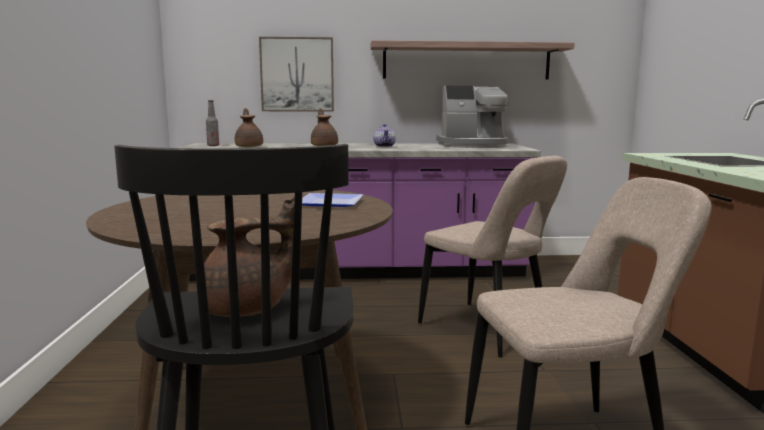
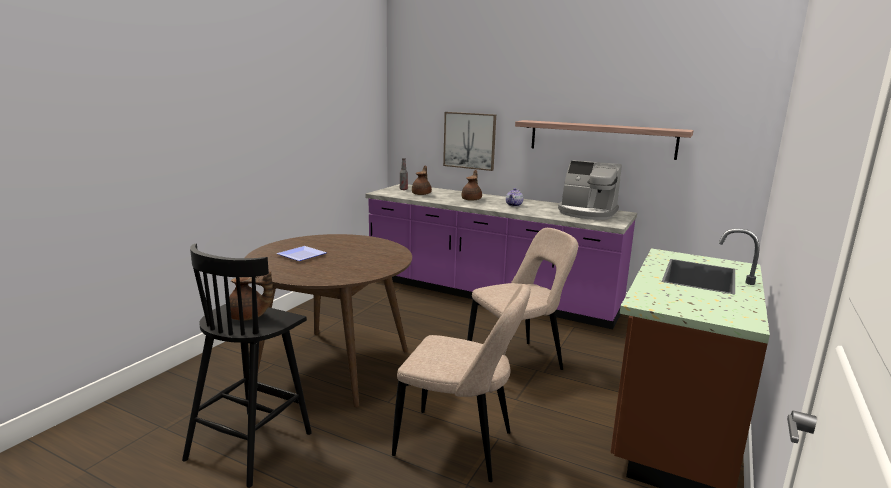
camera: 30 degrees right, 5 degrees up
plate [302,193,363,207] -> plate moved to [277,246,327,261]
beige chair [418,156,567,357] -> beige chair turned 105 degrees counterclockwise [467,228,578,370]

